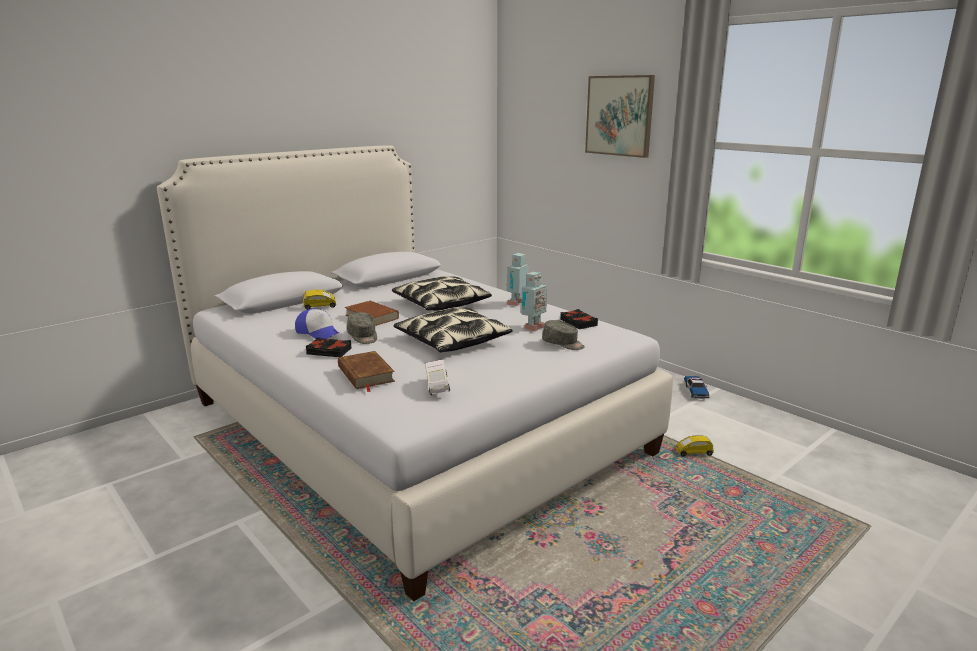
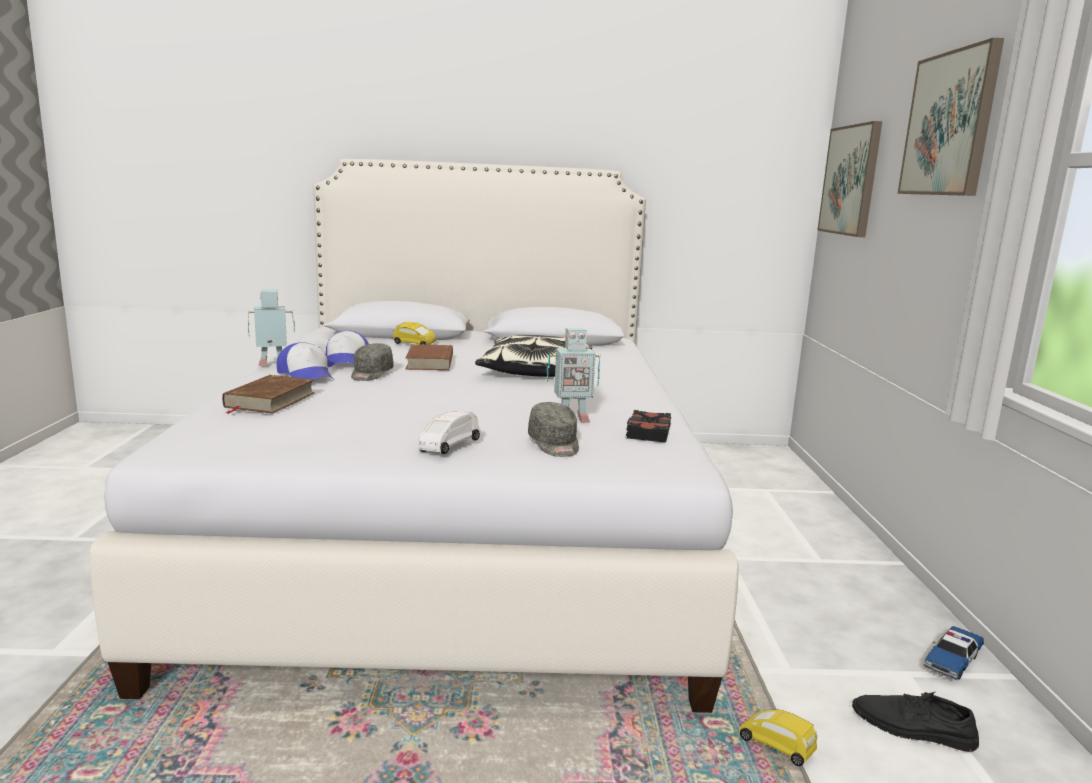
camera: 40 degrees right, 5 degrees down
black book [306,337,351,357] -> cap [277,342,333,379]
pillow [394,307,513,352] -> none
white toy car [425,359,450,395] -> white toy car moved to [418,412,480,454]
toy robot [507,253,529,306] -> toy robot moved to [248,289,295,366]
none -> picture [817,121,882,237]
none -> black shoe [852,691,979,752]

